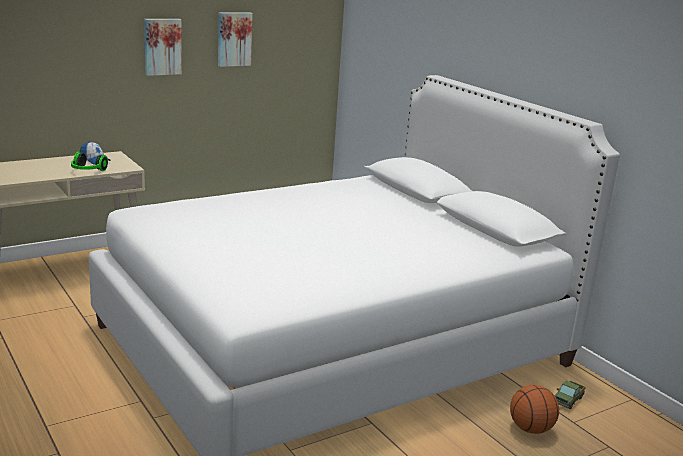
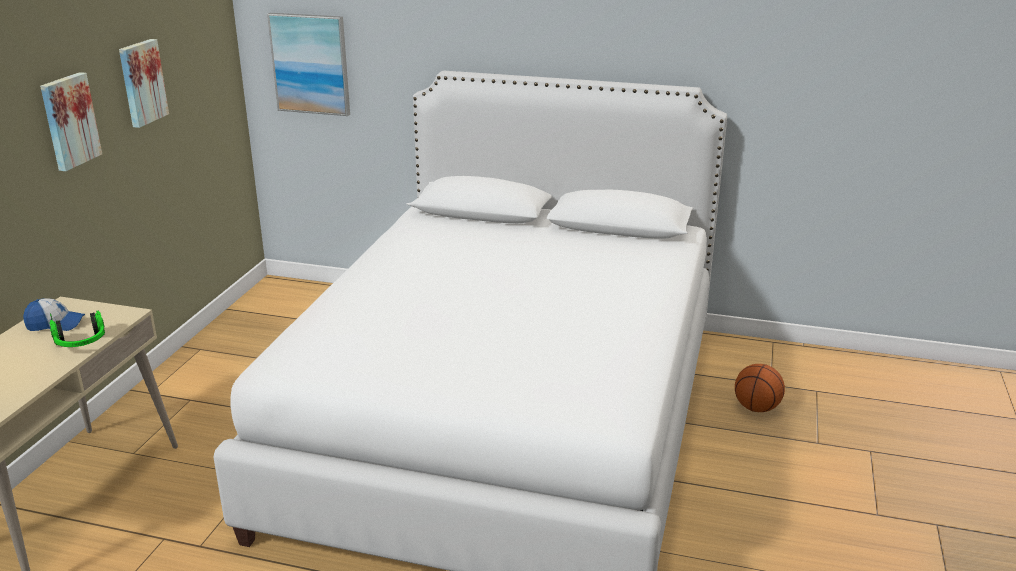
camera: 40 degrees left, 5 degrees up
toy truck [554,381,586,409] -> none
none -> picture [267,13,350,116]

